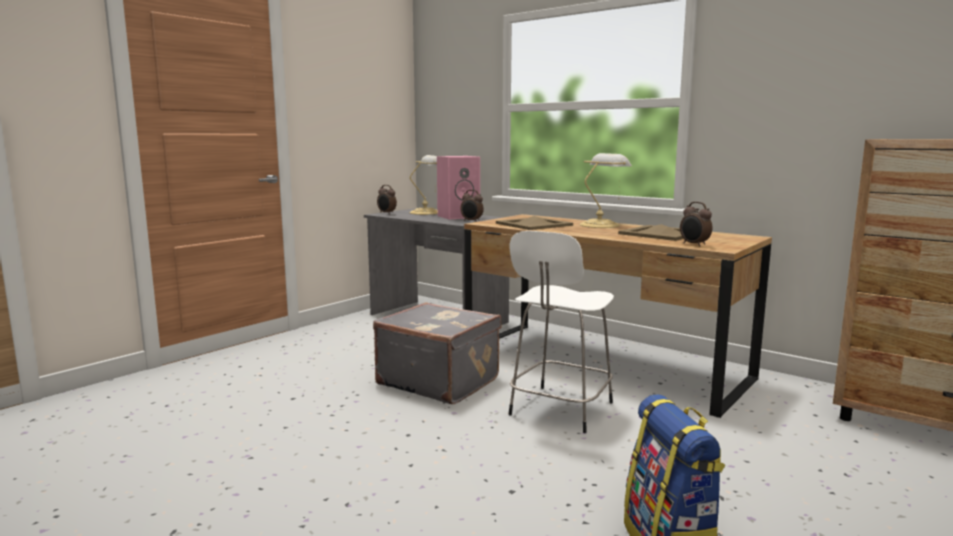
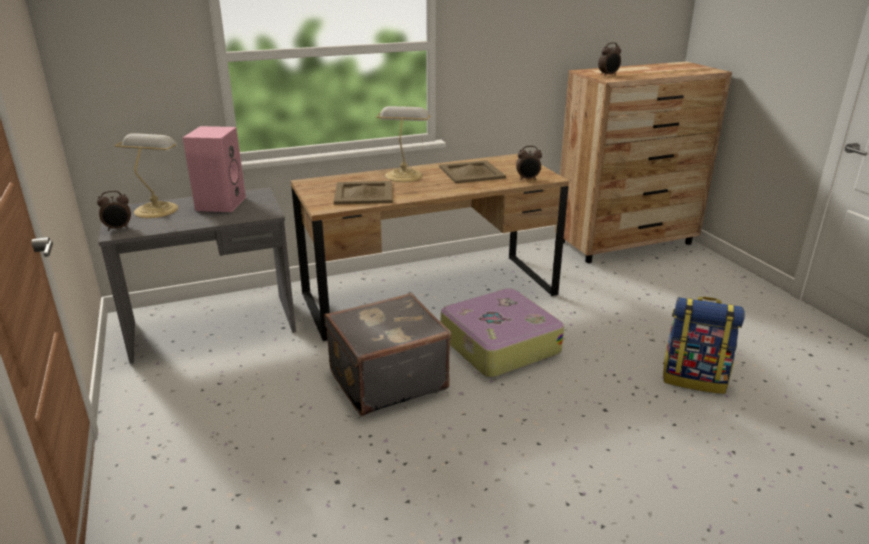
camera: 60 degrees left, 15 degrees up
alarm clock [460,190,484,222] -> alarm clock moved to [598,42,621,76]
white stool [508,231,614,433] -> suitcase [441,288,564,377]

